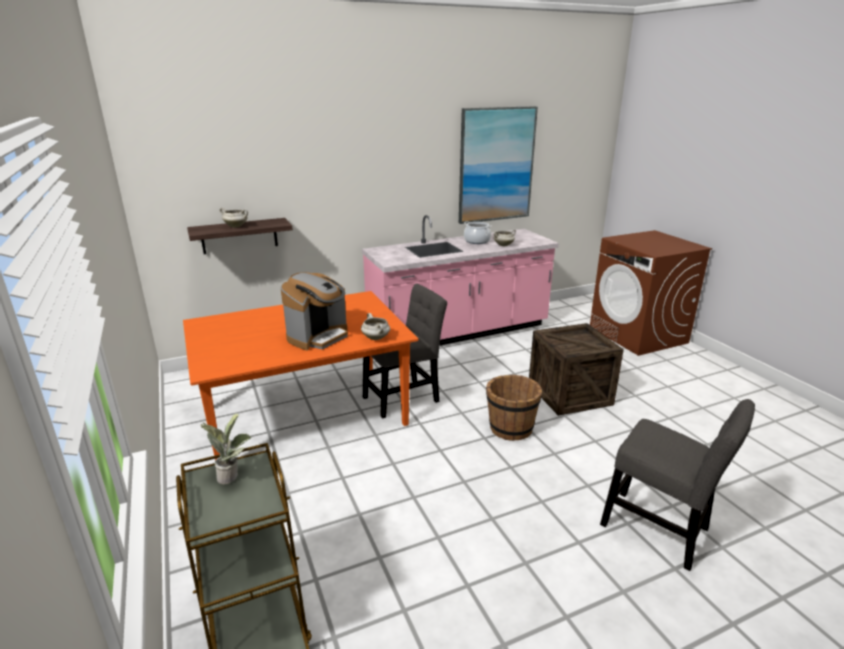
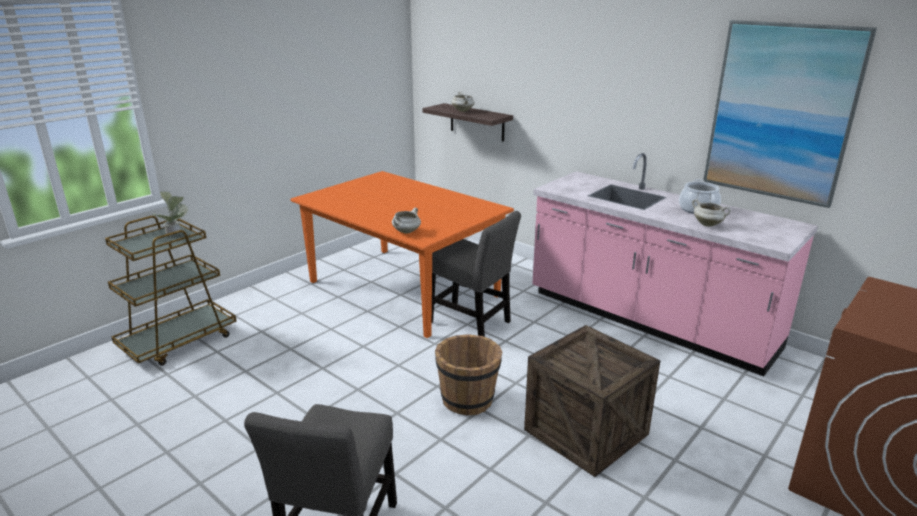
camera: 65 degrees right, 0 degrees up
coffee machine [281,272,348,351] -> none

